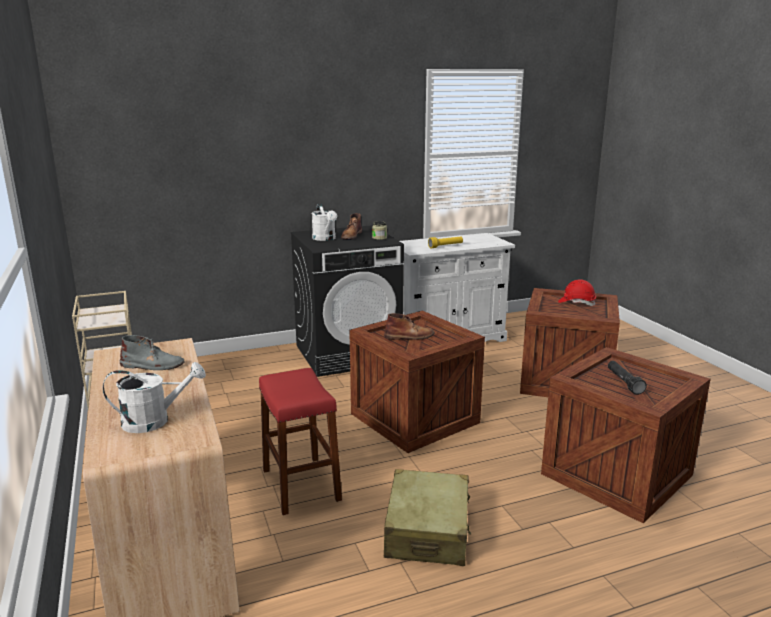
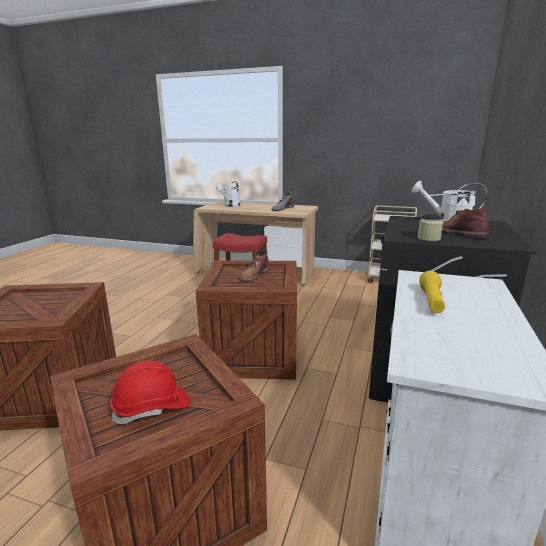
camera: 130 degrees right, 0 degrees up
beige suitcase [384,469,471,566] -> none
black flashlight [608,361,647,395] -> none

